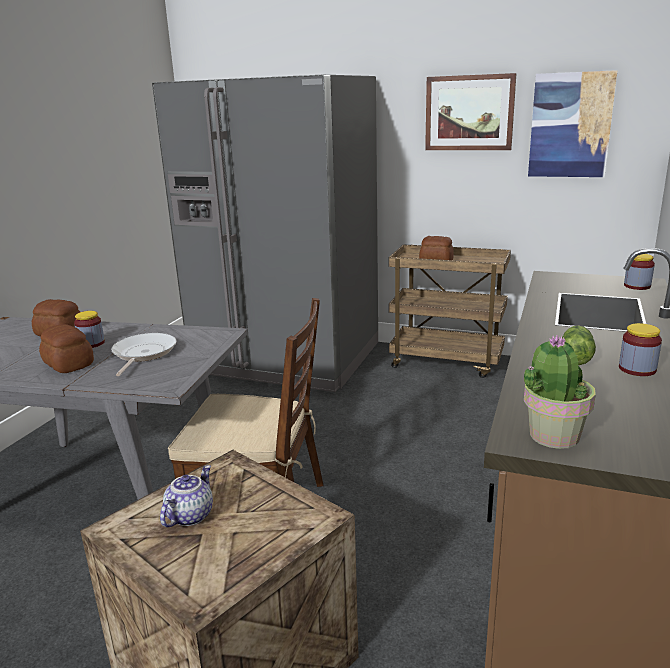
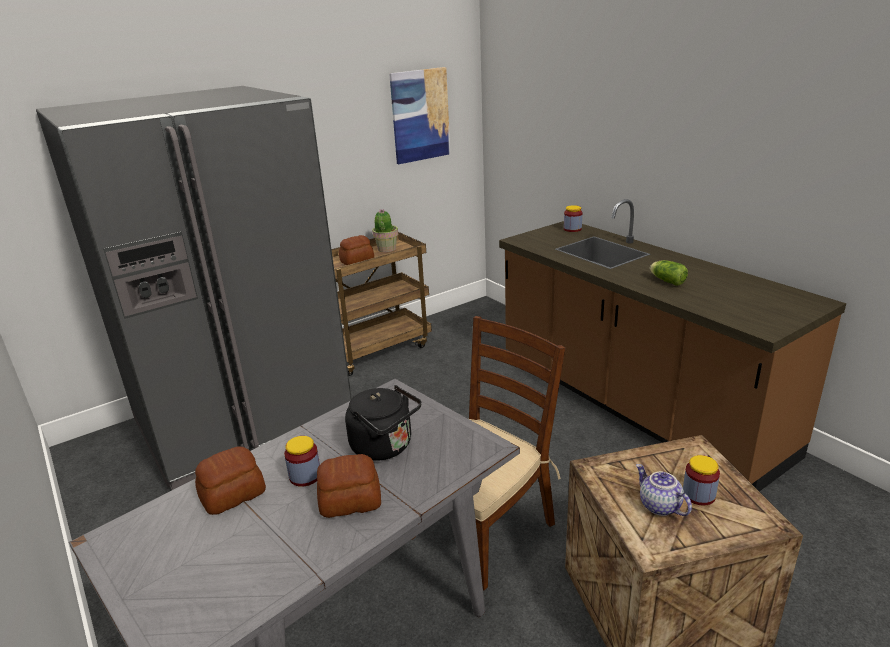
camera: 55 degrees left, 5 degrees up
frying pan [111,333,176,376] -> black kettle [345,385,422,461]
picture [425,73,516,150] -> none
potted plant [524,335,596,449] -> potted plant moved to [372,209,398,252]
jar [619,323,662,376] -> jar moved to [683,455,720,505]

